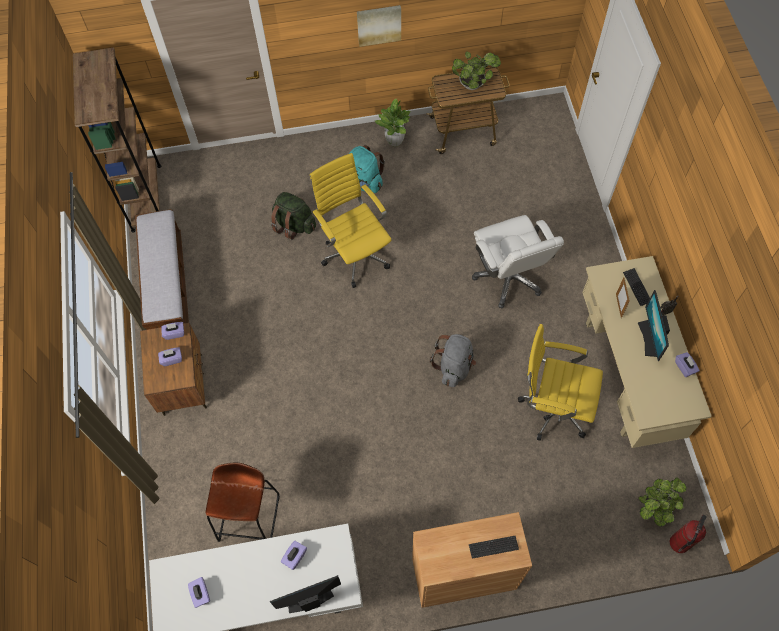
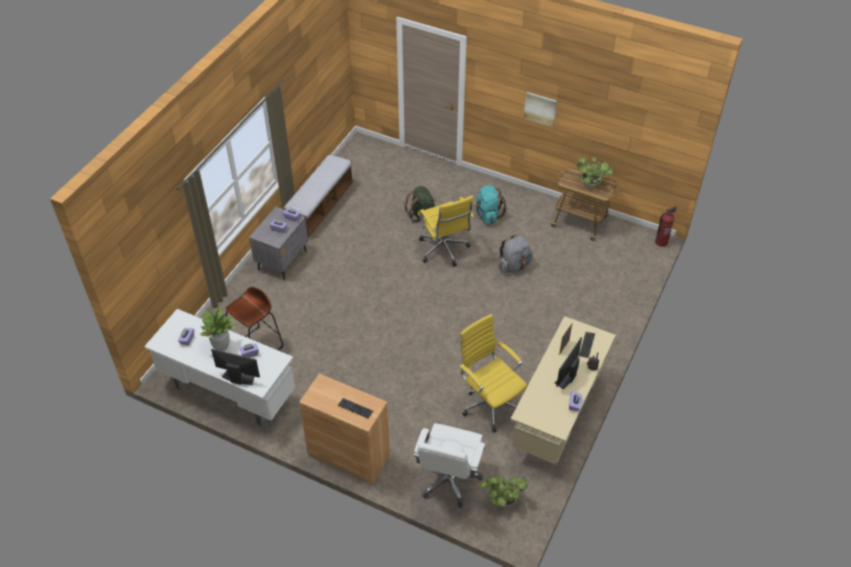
camera: 35 degrees right, 15 degrees down
brown bookcase [73,47,161,233] -> none
brown nightstand [140,323,207,416] -> grey nightstand [249,207,308,280]
yellow office chair [310,153,391,288] -> yellow office chair turned 150 degrees clockwise [417,195,474,267]
potted plant [374,98,411,147] -> potted plant moved to [199,308,236,351]
grey backpack [430,334,476,387] -> grey backpack moved to [498,235,533,273]
white office chair [472,215,564,309] -> white office chair moved to [413,423,485,508]
fire extinguisher [669,514,706,553] -> fire extinguisher moved to [655,206,677,247]

